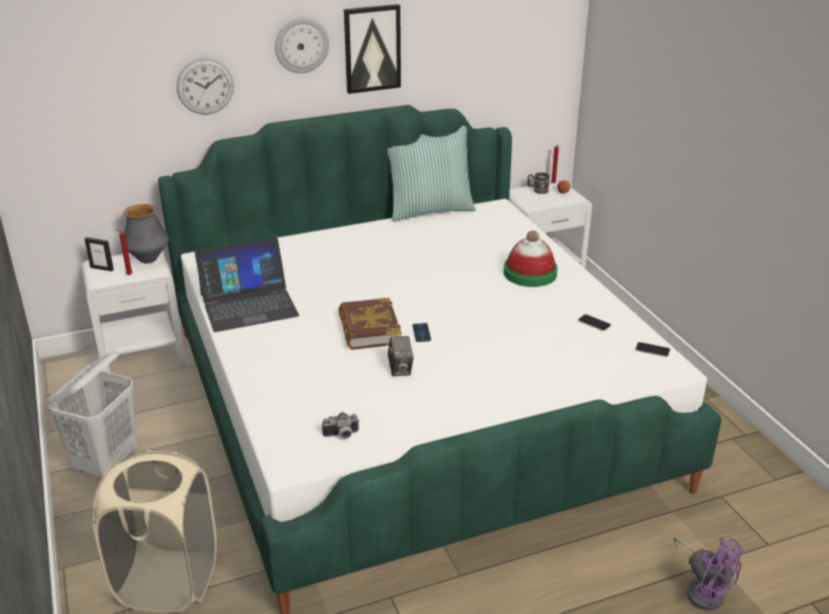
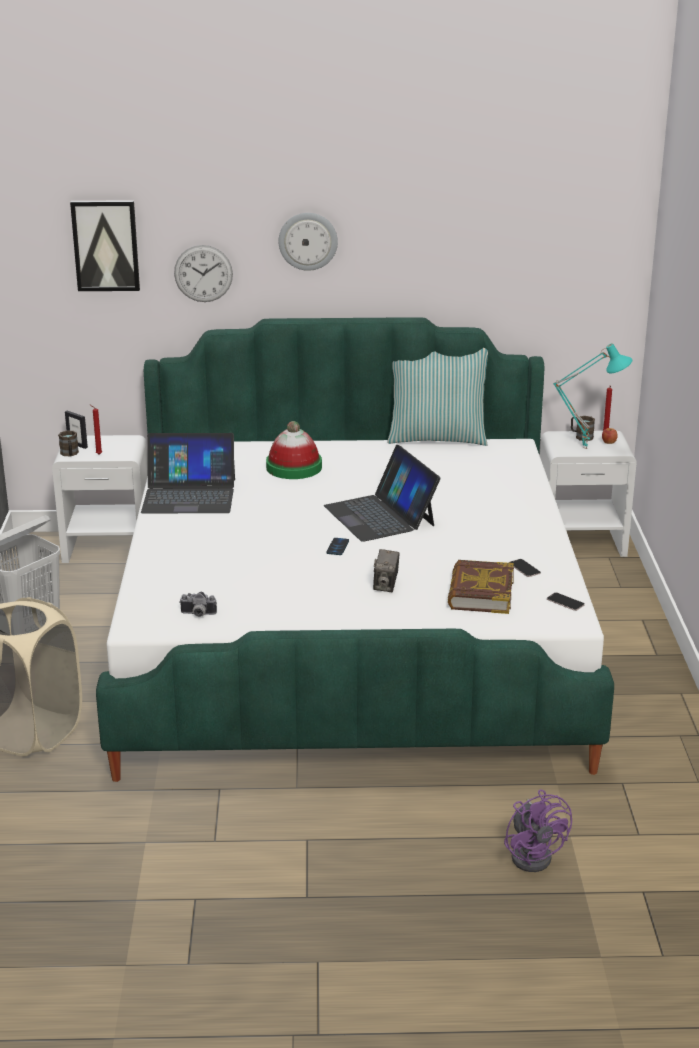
camera: 20 degrees right, 5 degrees down
vase [123,204,169,263] -> none
book [339,297,401,350] -> book moved to [448,560,514,614]
picture [344,4,401,94] -> picture moved to [70,200,140,291]
camera [388,336,414,376] -> camera moved to [373,549,399,592]
hat [504,231,558,287] -> hat moved to [266,421,322,479]
none -> brown mug [58,431,79,456]
none -> laptop [324,445,440,542]
none -> turquoise table lamp [553,343,632,449]

